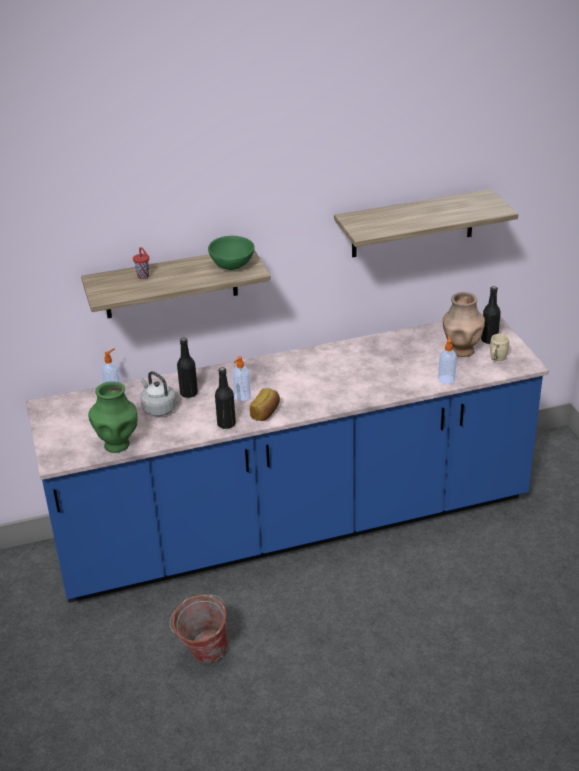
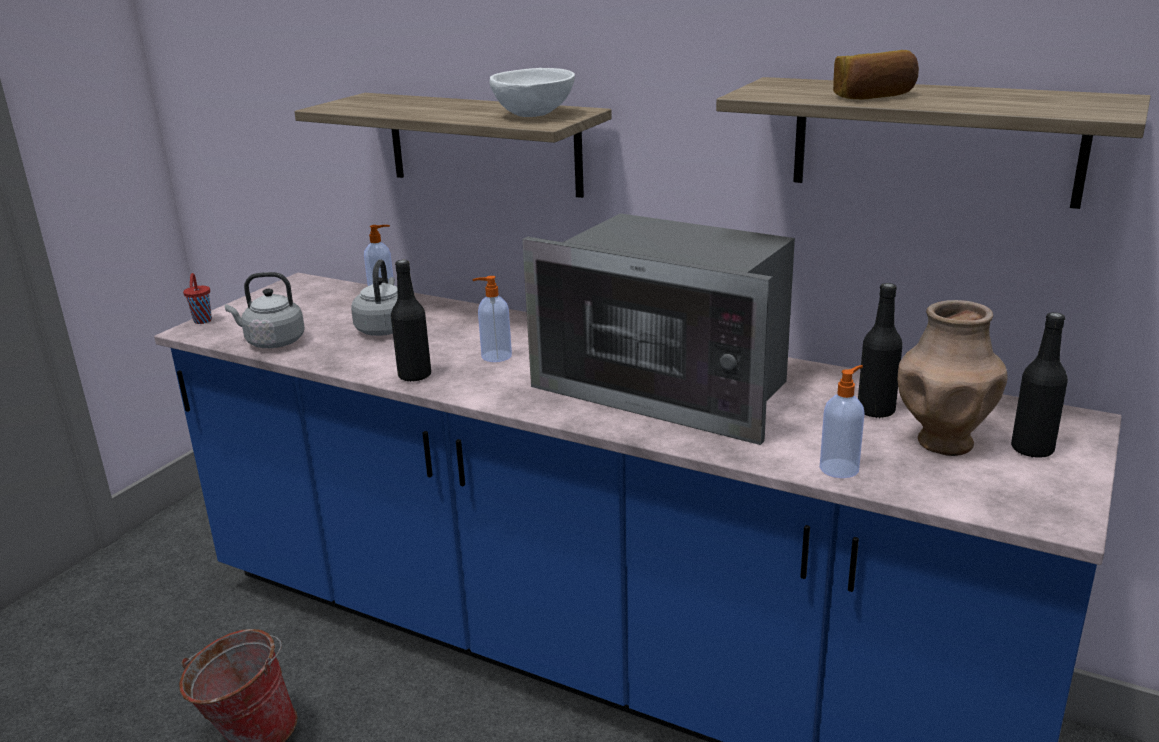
camera: 45 degrees right, 10 degrees down
green vase [88,381,138,453] -> grey kettle [225,272,305,348]
red cup [133,247,149,279] -> red cup moved to [183,273,212,324]
black bottle [177,338,198,398] -> black bottle moved to [858,283,903,418]
green bowl [208,236,255,270] -> white bowl [489,68,575,117]
bread [250,388,280,421] -> bread moved to [833,50,919,99]
beige mug [490,334,510,361] -> none
none -> microwave [522,213,795,445]

